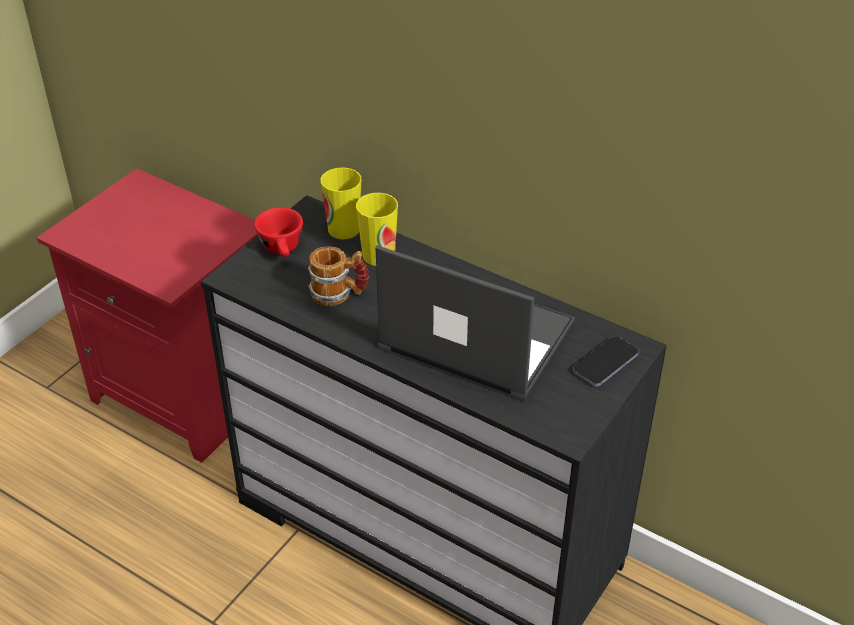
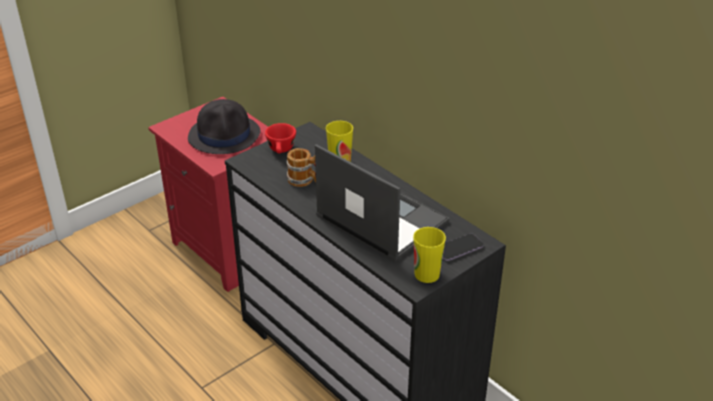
camera: 15 degrees right, 5 degrees down
cup [321,167,362,239] -> cup moved to [413,227,446,283]
none -> black hat [188,99,261,154]

